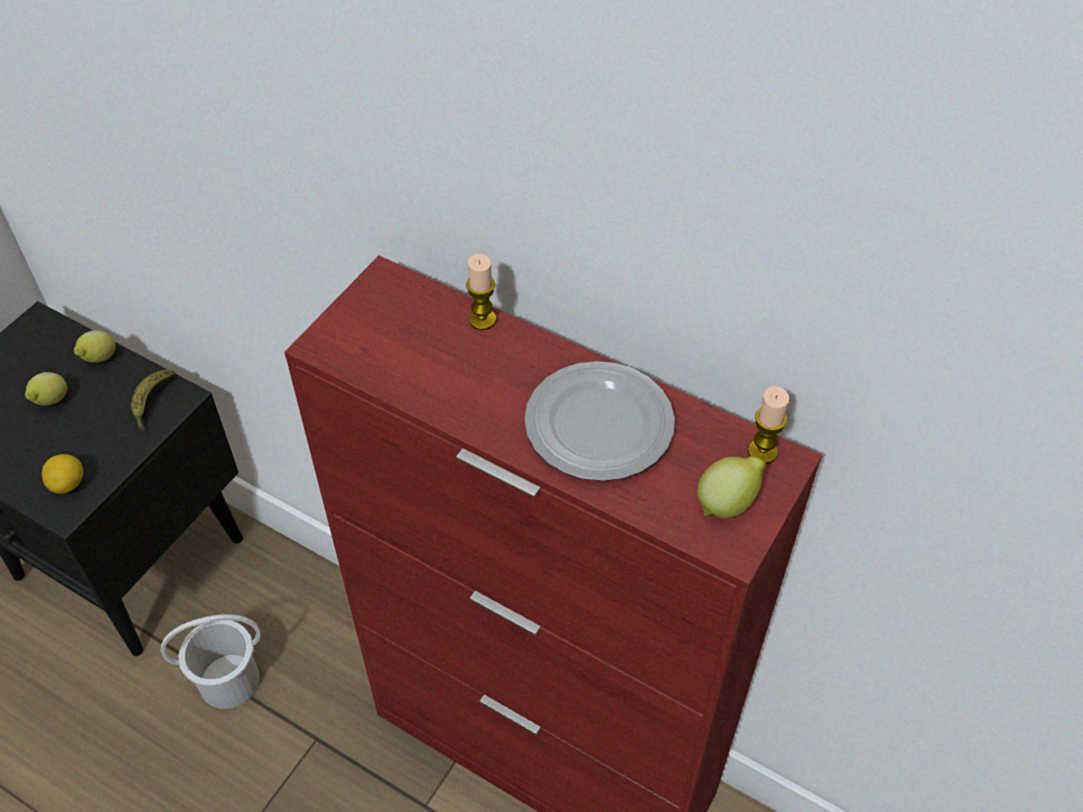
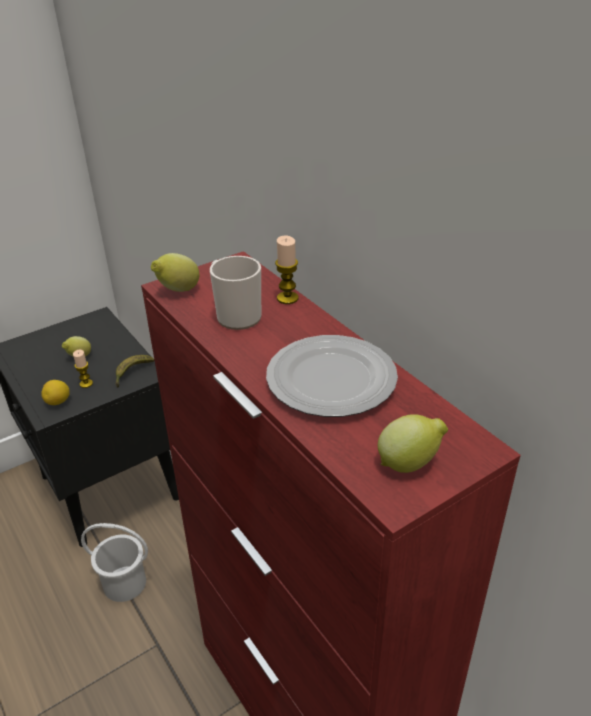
camera: 25 degrees right, 15 degrees down
lemon [74,330,116,363] -> lemon moved to [151,253,199,292]
candle [748,386,789,464] -> candle moved to [73,350,93,388]
none -> mug [210,256,261,330]

